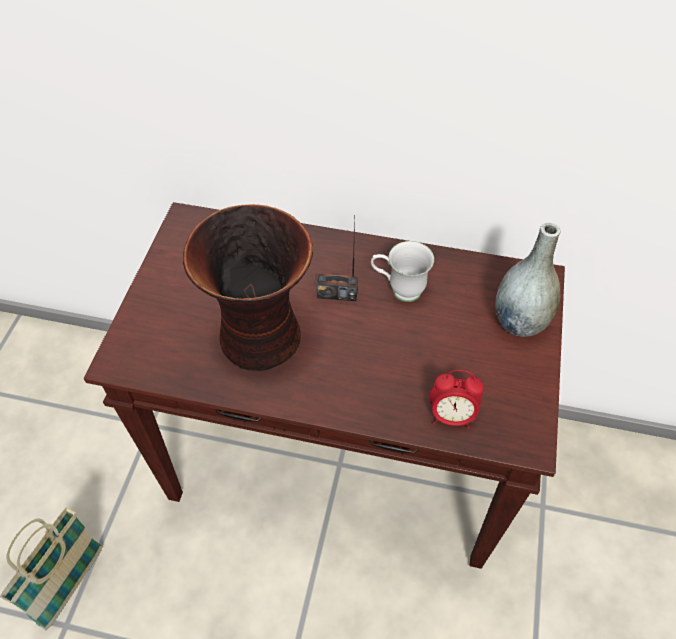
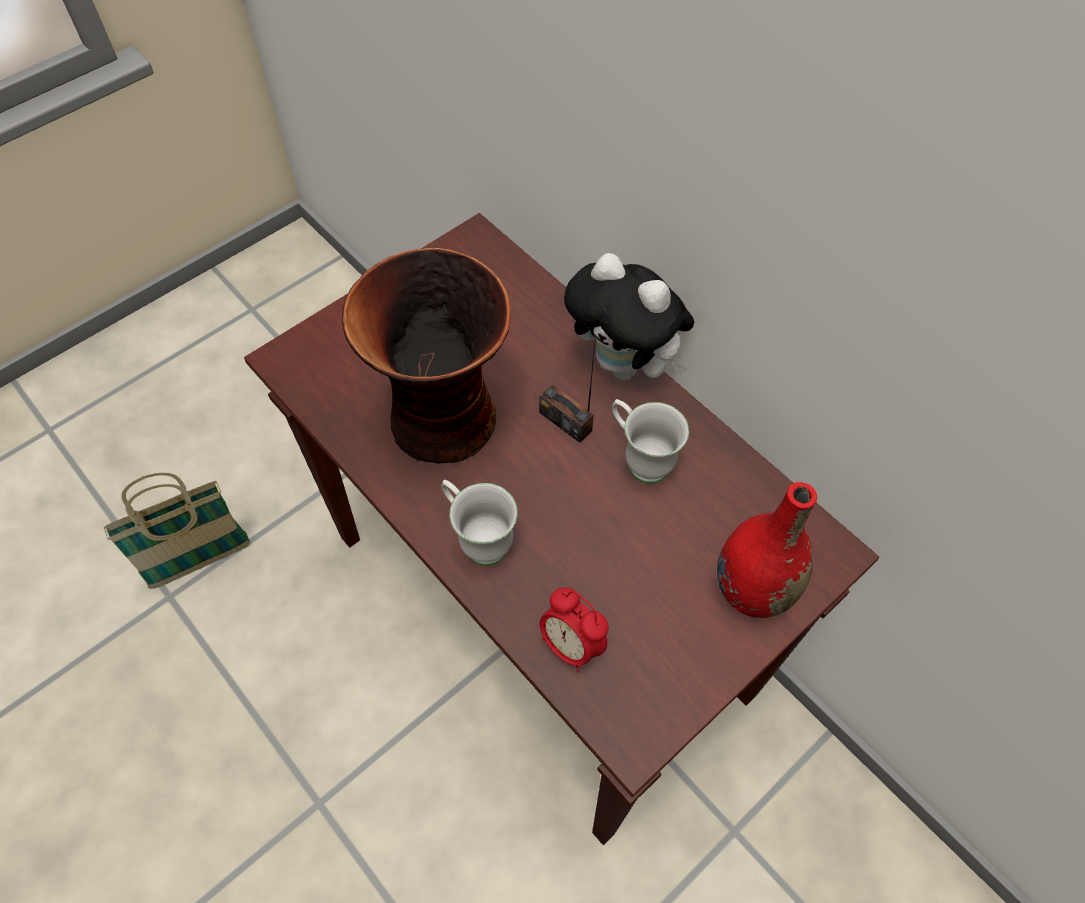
camera: 35 degrees right, 5 degrees up
grey vase [495,222,561,337] -> red vase [717,482,817,618]
none -> white mug [442,480,518,566]
none -> plush toy [564,253,694,381]

